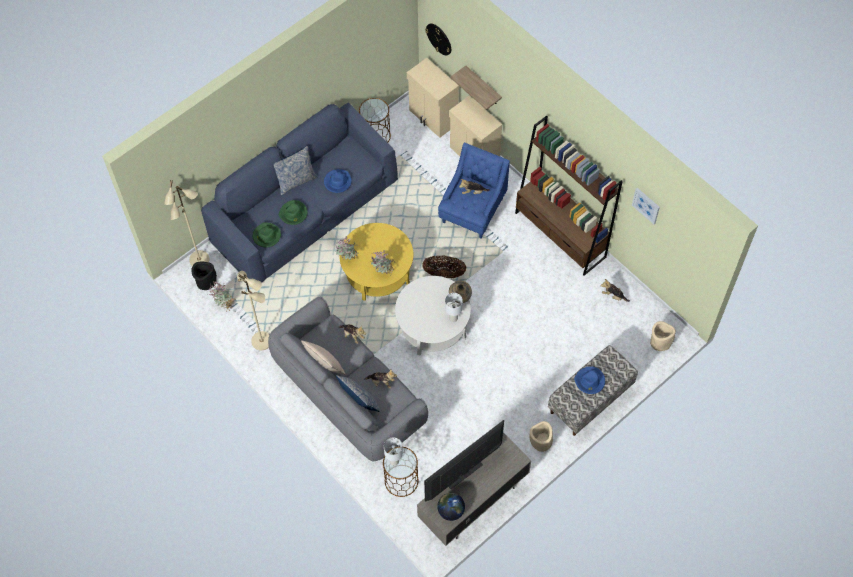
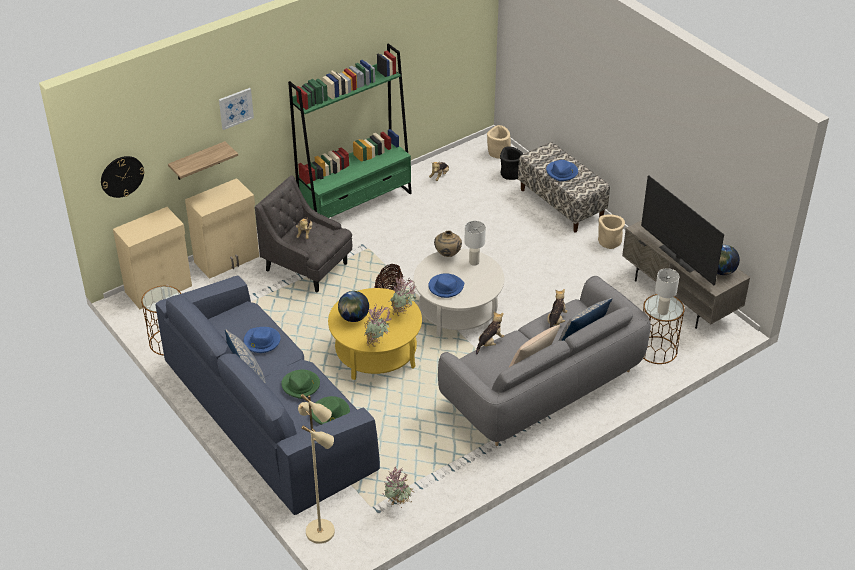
camera: 85 degrees left, 20 degrees down
black planter [191,262,217,290] -> black planter moved to [500,146,523,180]
beige floor lamp [237,271,270,350] -> none
blue armchair [438,143,510,239] -> grey armchair [255,175,352,293]
brown bookcase [515,116,623,276] -> green bookcase [288,43,412,218]
picture [632,188,660,224] -> picture moved to [219,88,254,130]
none -> globe [338,291,369,322]
none -> blue hat [428,274,464,298]

